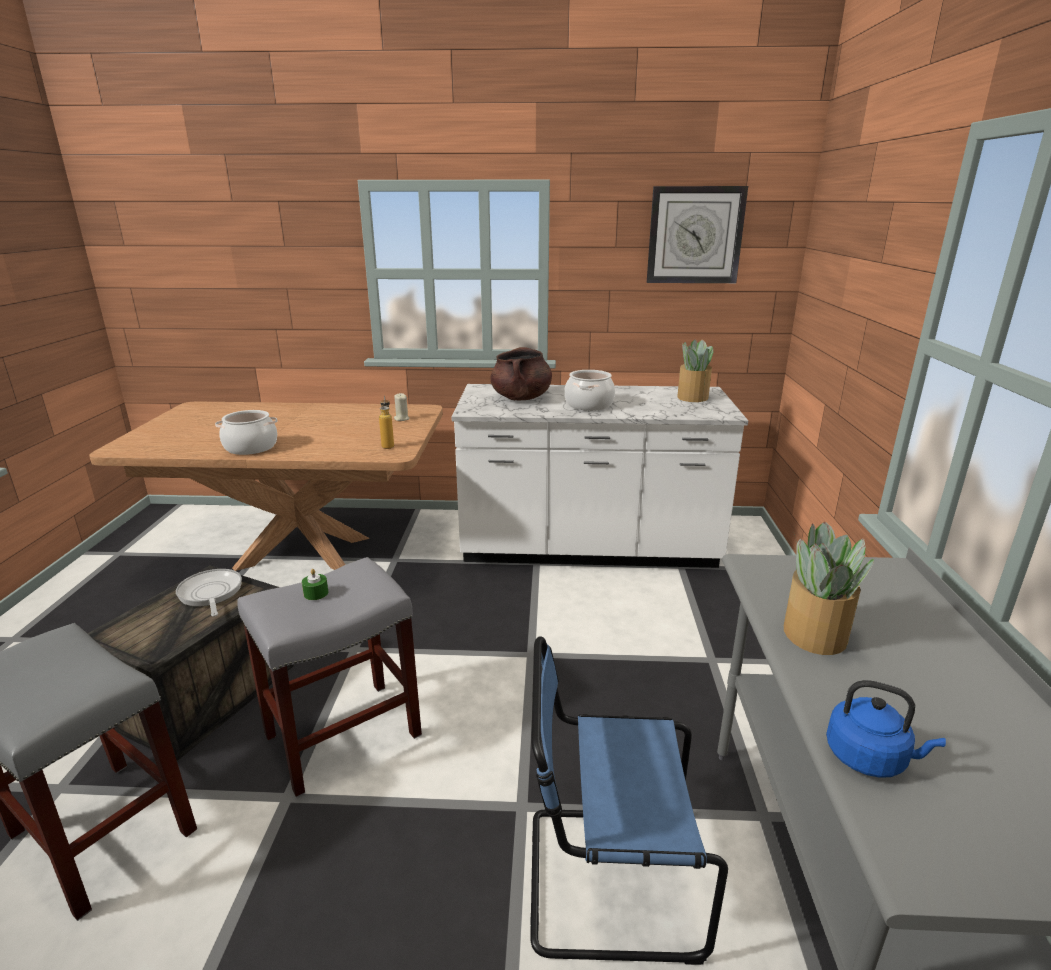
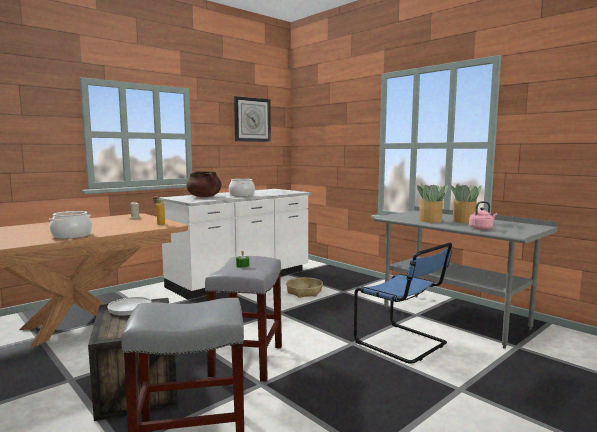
camera: 45 degrees left, 15 degrees down
blue chair [530,636,728,965] -> blue chair turned 90 degrees counterclockwise [354,242,452,364]
potted plant [677,340,713,402] -> potted plant moved to [451,183,482,223]
blue kettle [826,680,946,778] -> pink kettle [469,201,498,230]
none -> basket [286,277,323,298]

